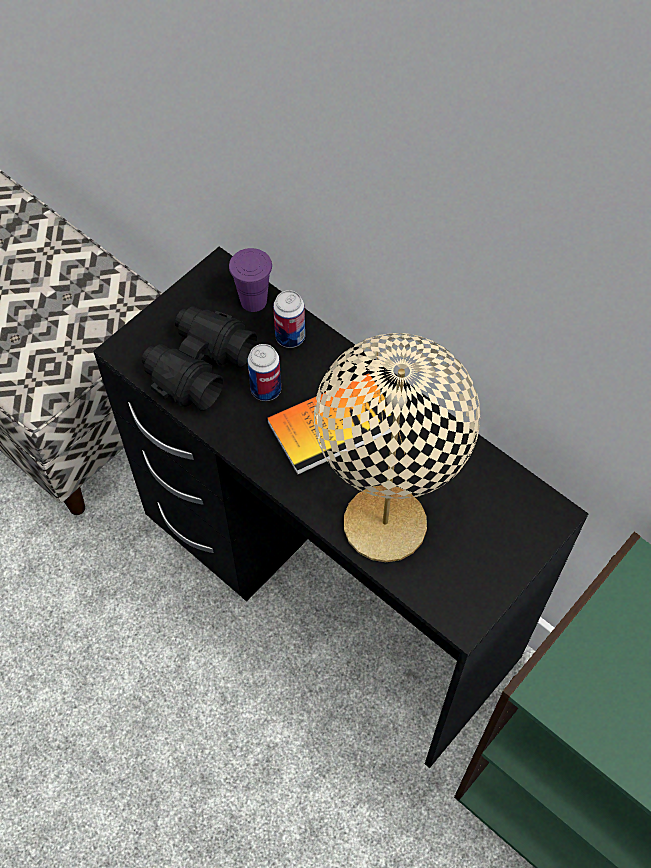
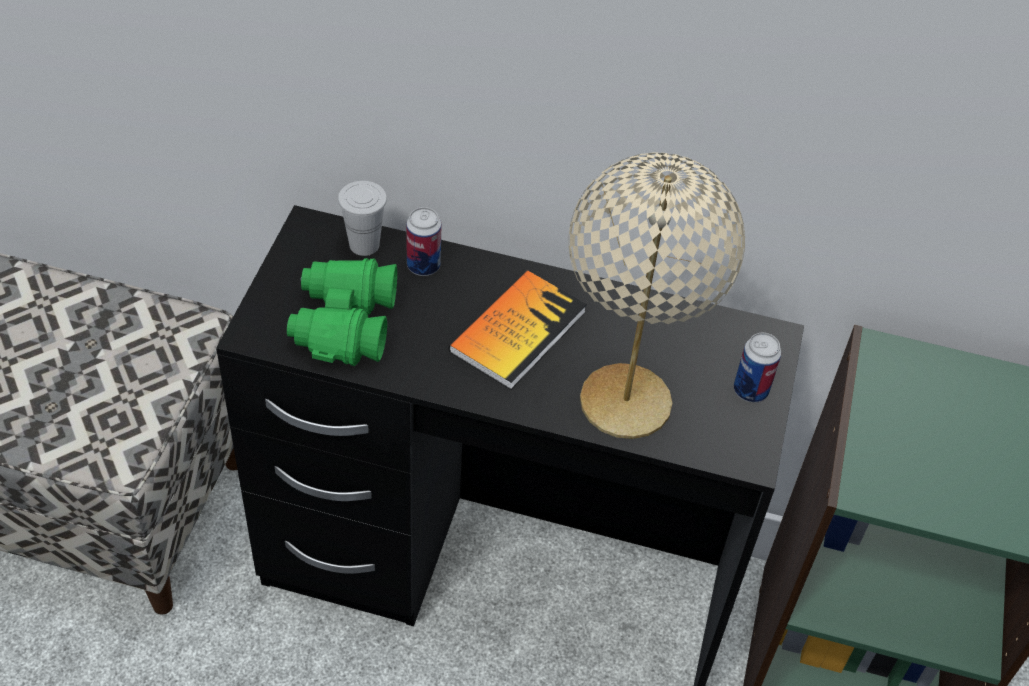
camera: 30 degrees left, 10 degrees down
black binoculars [142,306,257,411] -> green binoculars [287,258,397,366]
purple cup [229,248,272,312] -> white cup [338,181,387,256]
can [247,344,281,401] -> can moved to [734,333,781,403]

